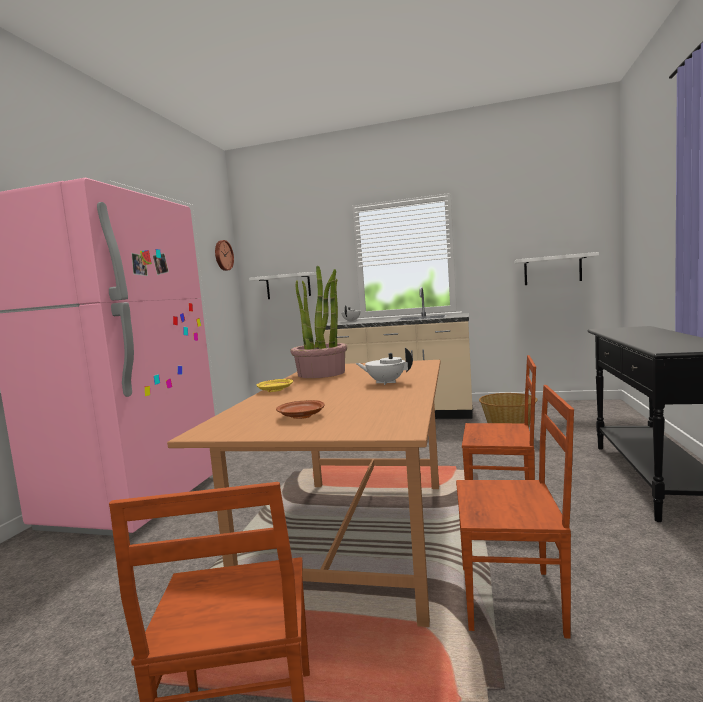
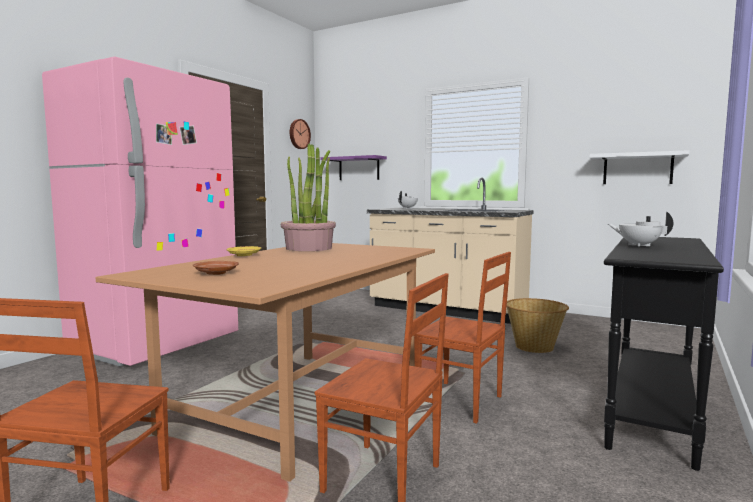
camera: 15 degrees right, 0 degrees up
white shelf [249,272,317,299] -> purple shelf [320,155,387,180]
white teapot [356,348,413,385] -> white teapot moved to [608,211,673,247]

